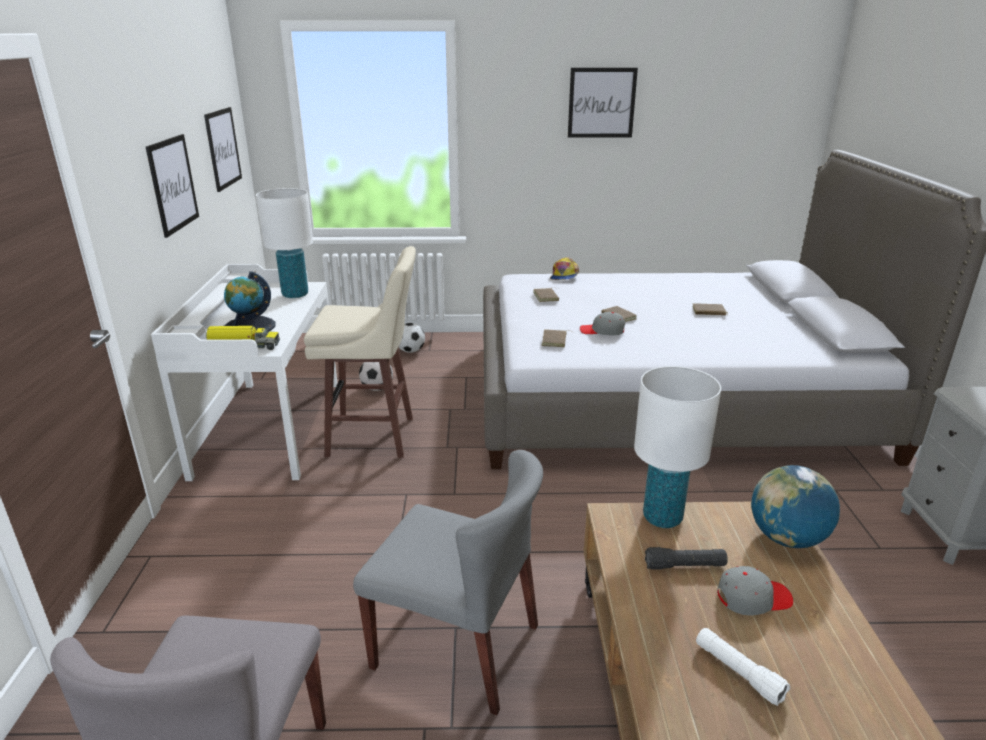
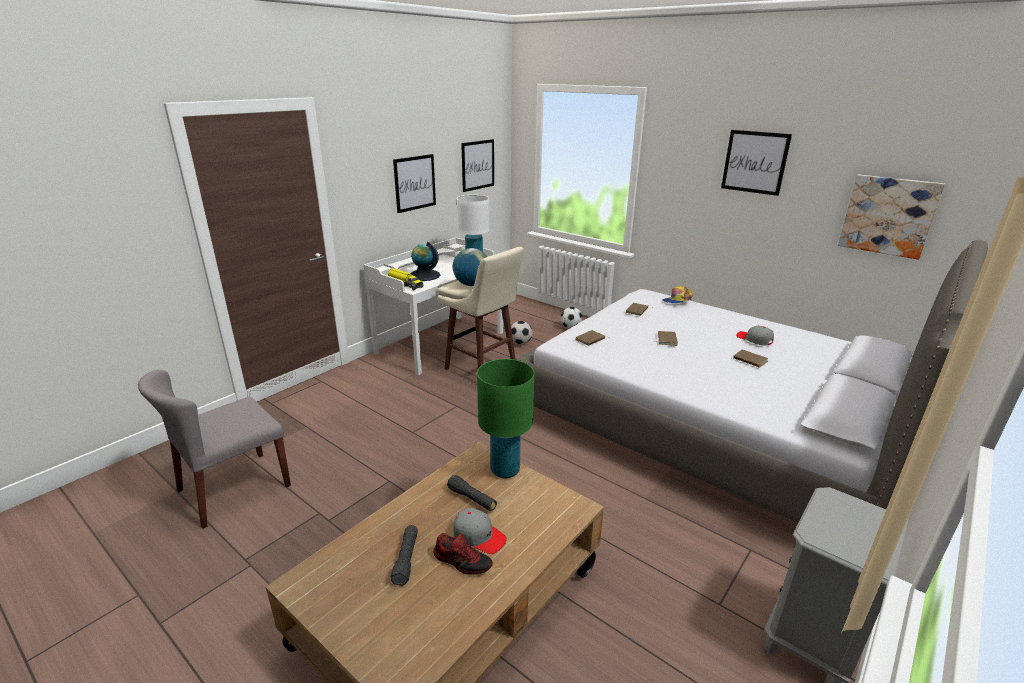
camera: 40 degrees right, 0 degrees up
grey chair [353,450,543,715] -> none
grey cap [580,312,625,336] -> grey cap moved to [736,326,774,346]
white table lamp [634,366,721,528] -> green table lamp [477,359,535,478]
white flashlight [696,628,790,706] -> black flashlight [391,525,418,586]
globe [751,465,840,548] -> globe moved to [453,248,487,286]
none -> shoe [433,533,493,575]
none -> picture [838,175,945,260]

